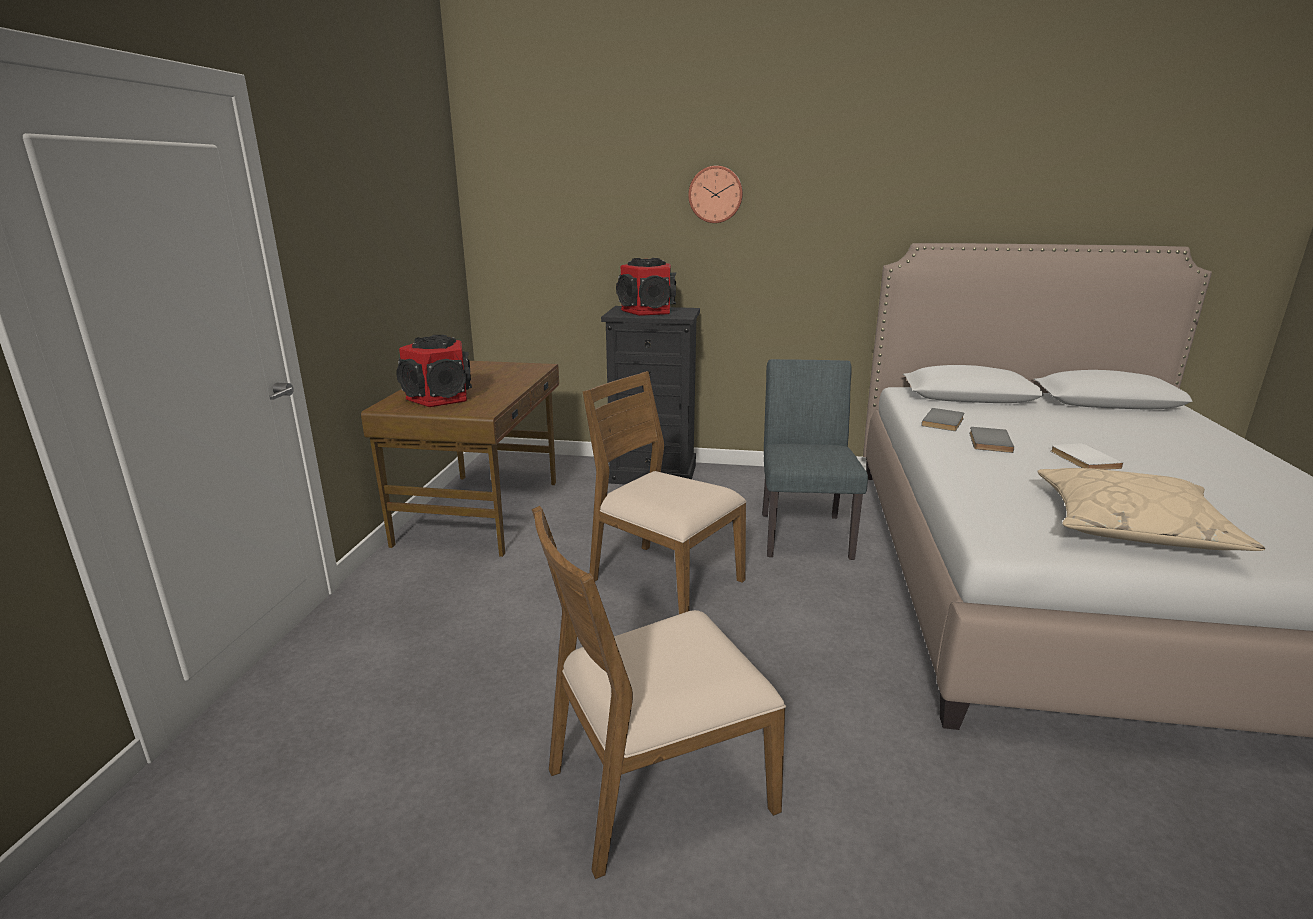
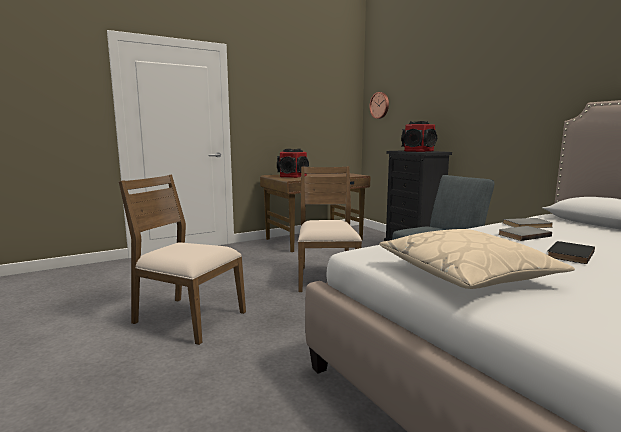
camera: 50 degrees right, 10 degrees down
wall clock [688,166,743,223] -> wall clock moved to [369,92,389,119]
white book [1050,443,1123,470] -> black book [548,241,595,264]

